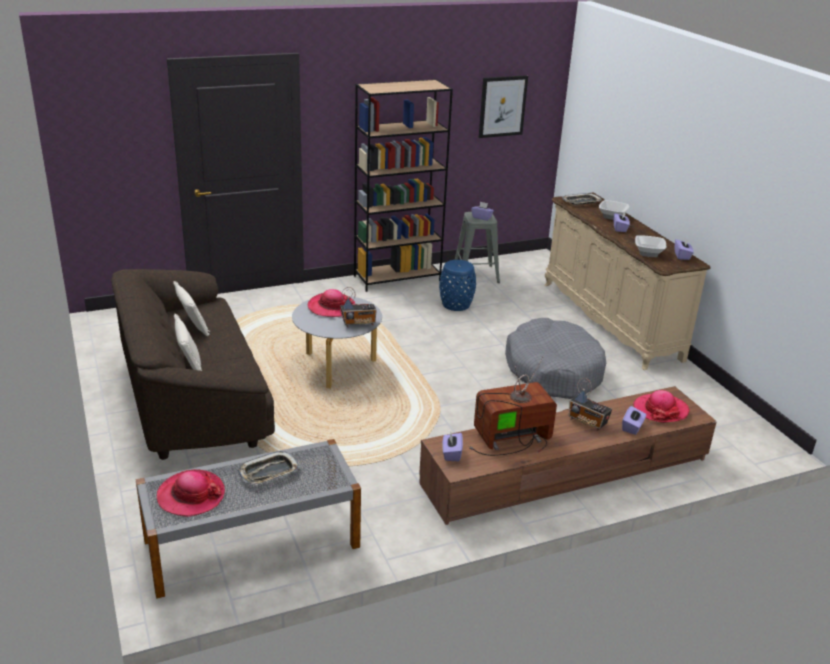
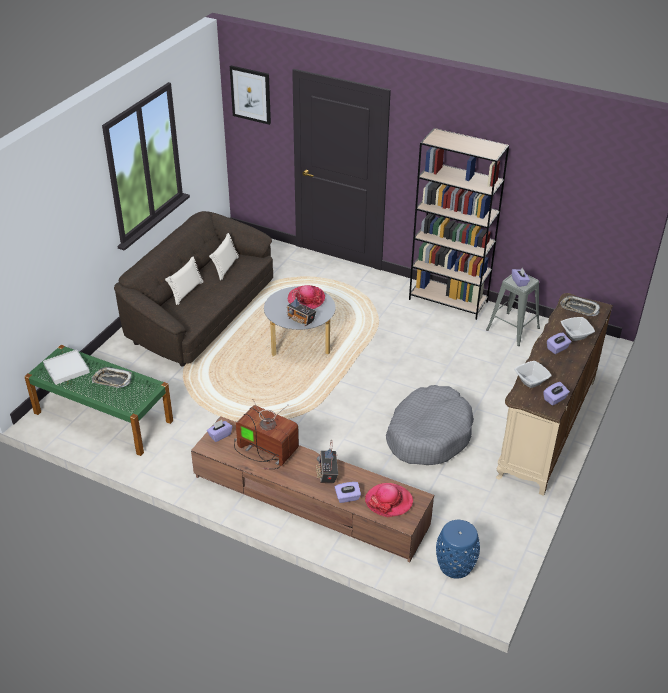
camera: 50 degrees right, 10 degrees up
grey bench [136,439,361,599] -> green bench [24,345,173,456]
hat [157,469,225,517] -> white tray [43,349,90,385]
blue stool [439,260,476,311] -> blue stool moved to [436,520,480,579]
picture [479,75,528,138] -> picture moved to [230,66,271,125]

